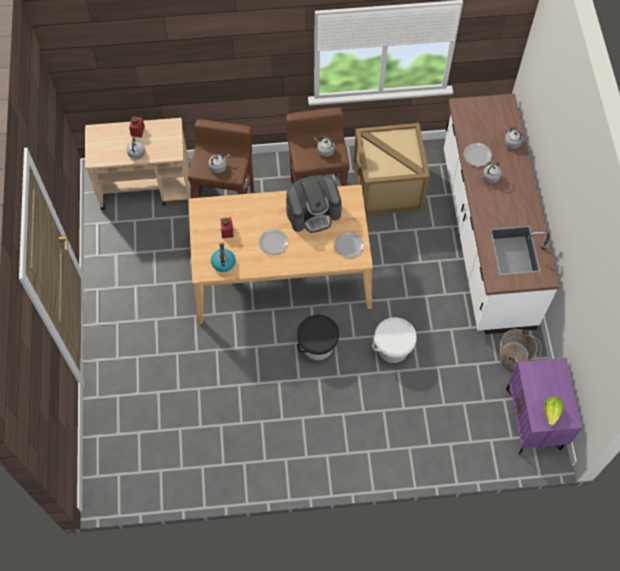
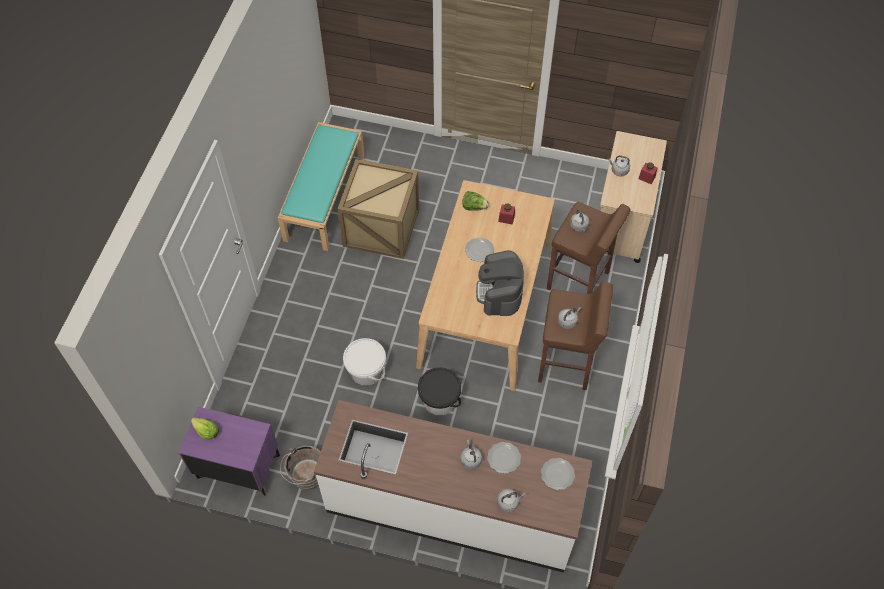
camera: 110 degrees right, 5 degrees down
kettle [211,243,236,272] -> lettuce [462,191,489,211]
black bucket [297,315,339,360] -> black bucket moved to [418,368,461,416]
plate [335,232,364,258] -> plate moved to [541,458,575,490]
crate [353,123,430,216] -> crate moved to [337,159,419,259]
none -> turquoise bench [278,122,364,251]

